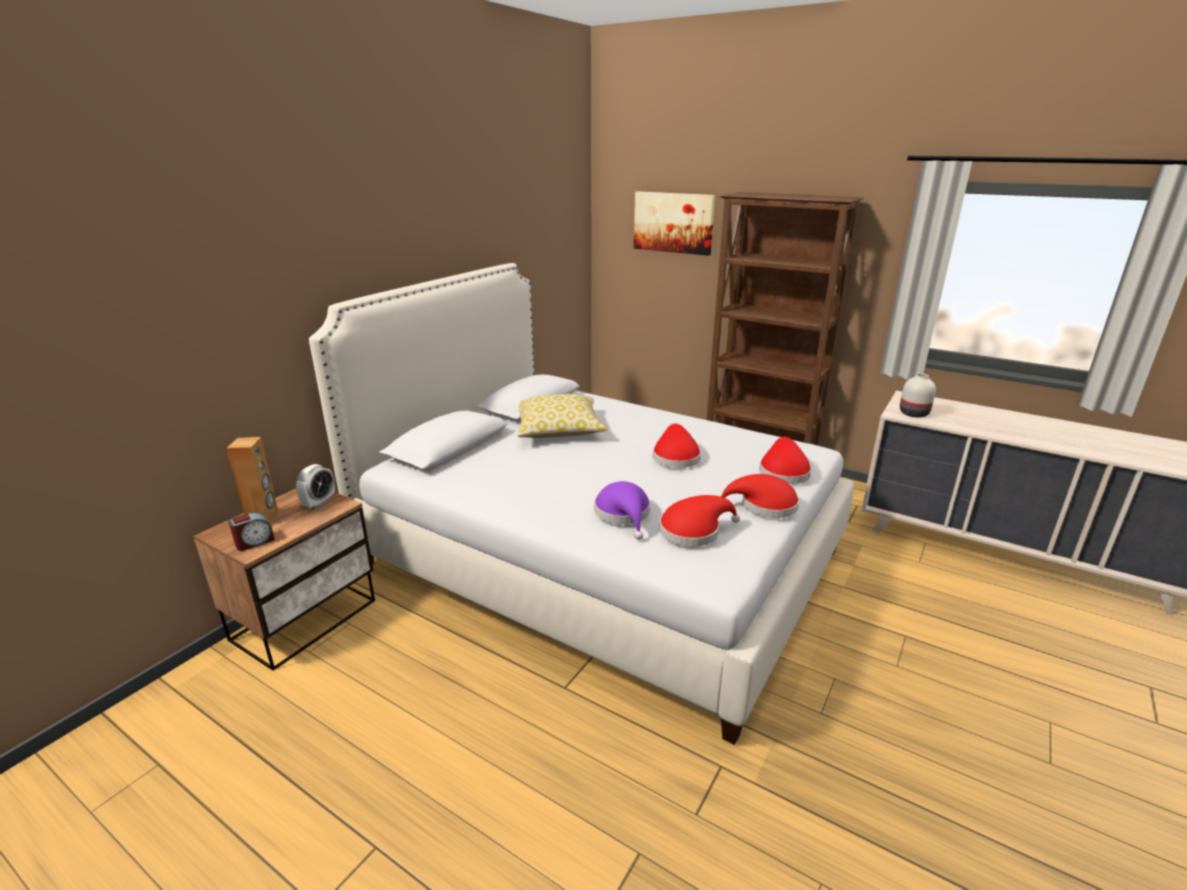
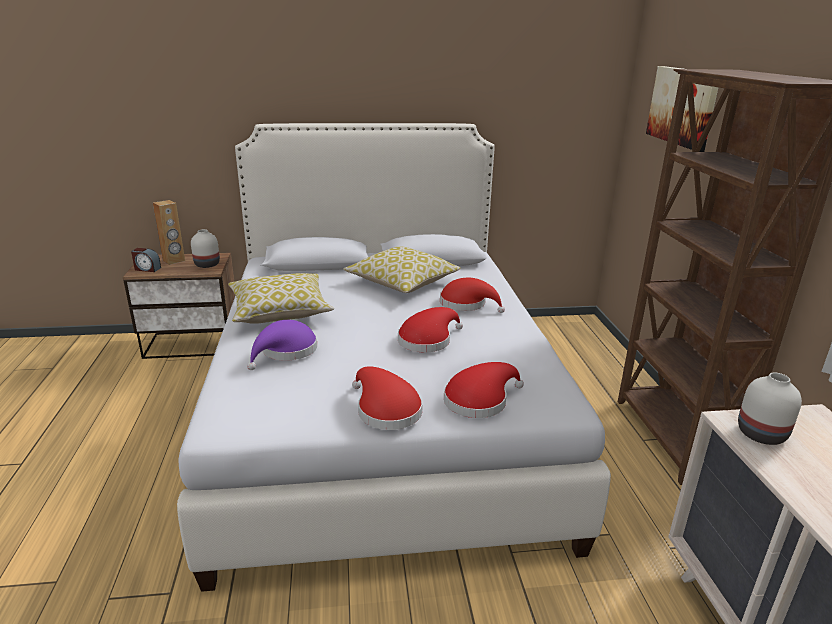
camera: 50 degrees right, 0 degrees up
alarm clock [296,464,335,509] -> white vase [191,229,220,268]
red hat [659,495,740,547] -> red hat moved to [440,278,505,313]
none -> pillow [228,273,334,324]

